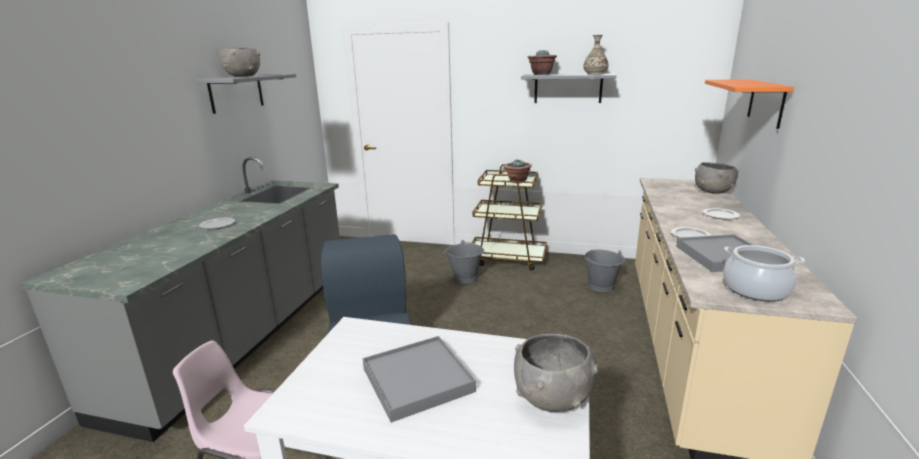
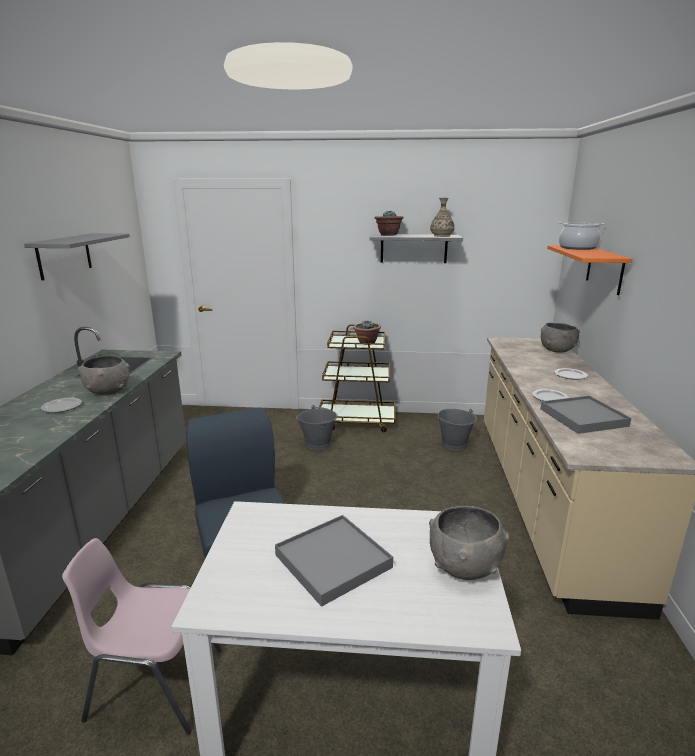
camera: 10 degrees left, 0 degrees up
grey bowl [218,47,260,77] -> grey bowl moved to [77,355,130,395]
cooking pot [723,245,805,302] -> cooking pot moved to [559,222,605,250]

